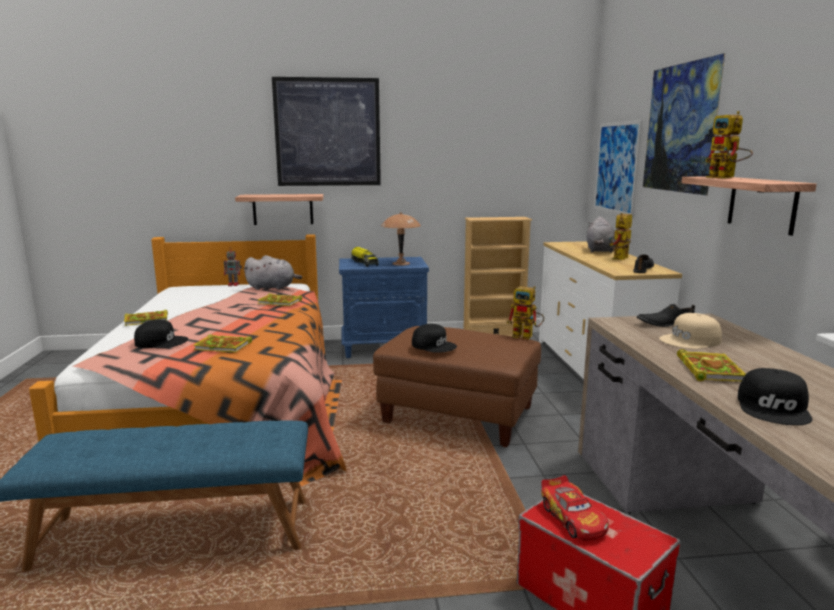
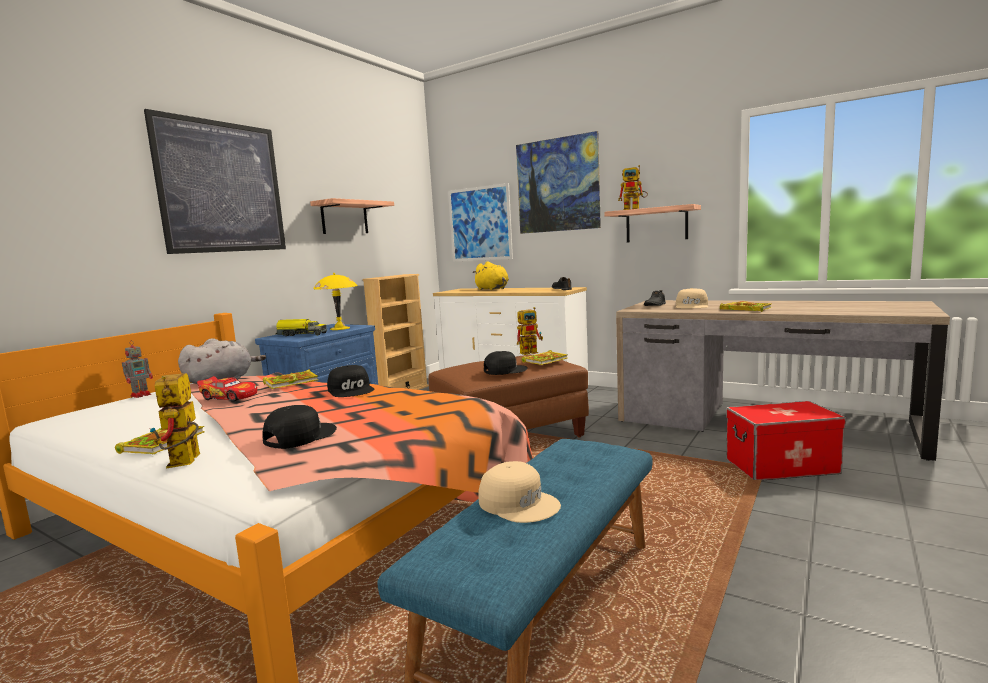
camera: 50 degrees left, 5 degrees down
book [194,334,252,352] -> book moved to [521,350,568,365]
shelf [235,194,324,225] -> shelf moved to [310,198,394,234]
brown table lamp [381,212,421,266] -> yellow table lamp [313,273,358,330]
toy car [541,475,609,541] -> toy car moved to [197,376,257,402]
grey plush toy [586,216,616,253] -> yellow plush toy [472,261,509,290]
toy robot [609,213,632,260] -> toy robot moved to [149,373,200,468]
black cap [738,368,813,425] -> black cap moved to [327,365,374,397]
none -> beige cap [478,461,561,523]

